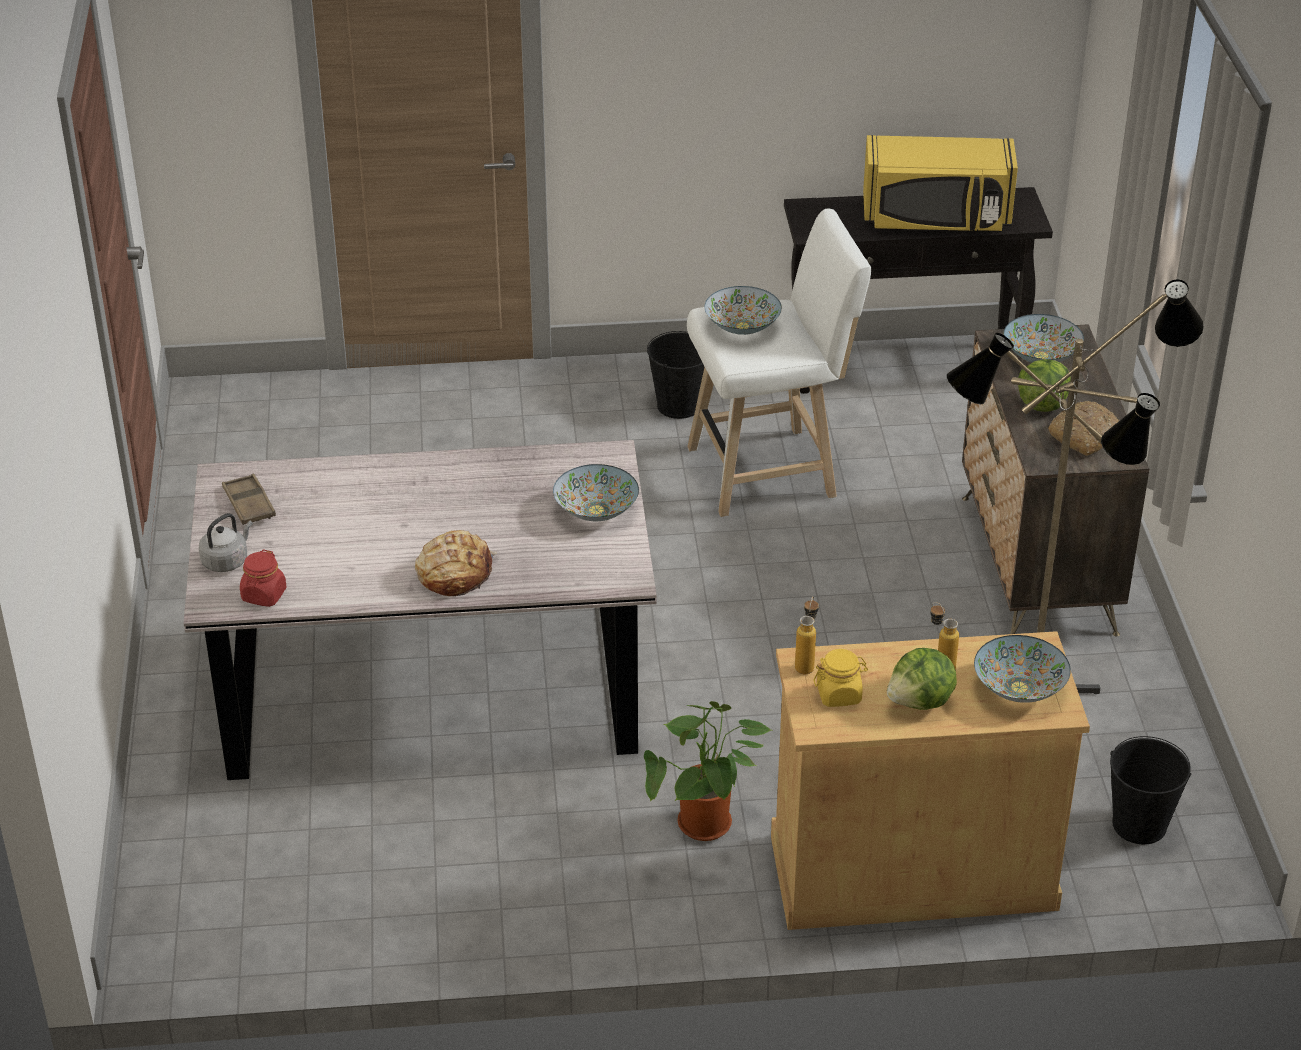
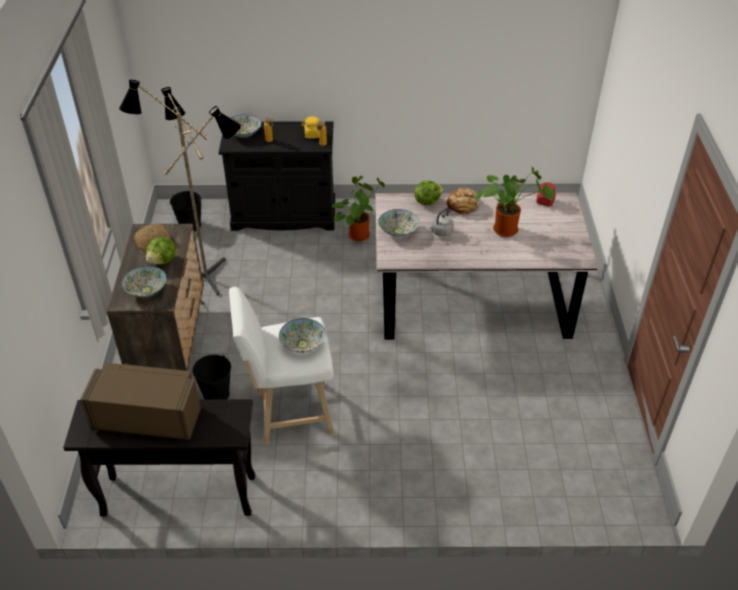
camera: 175 degrees left, 5 degrees up
grey kettle [199,513,253,572] -> grey kettle moved to [430,208,454,236]
brown tray [222,474,276,525] -> none
black bucket [647,331,704,419] -> black bucket moved to [193,355,231,400]
beige cabinet [771,631,1090,930] -> black cabinet [219,121,335,231]
yellow microwave [863,135,1018,231] -> brown microwave [80,363,201,441]
lettuce [887,648,957,710] -> lettuce moved to [414,181,443,205]
none -> potted plant [475,167,554,237]

